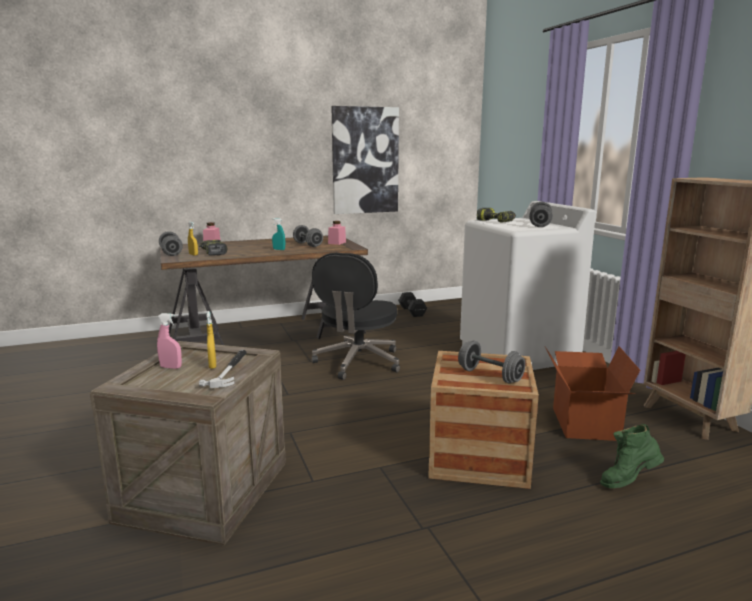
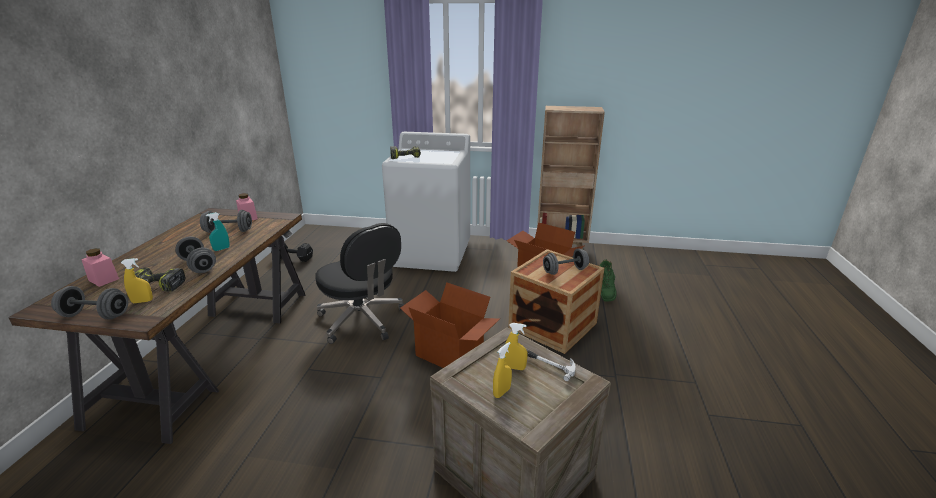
camera: 60 degrees left, 10 degrees up
pink spray bottle [157,313,182,369] -> yellow spray bottle [493,342,512,398]
picture [331,106,399,214] -> none
grey dumbbell [529,202,553,227] -> grey dumbbell moved to [175,236,216,273]
none -> cardboard box [400,282,500,368]

